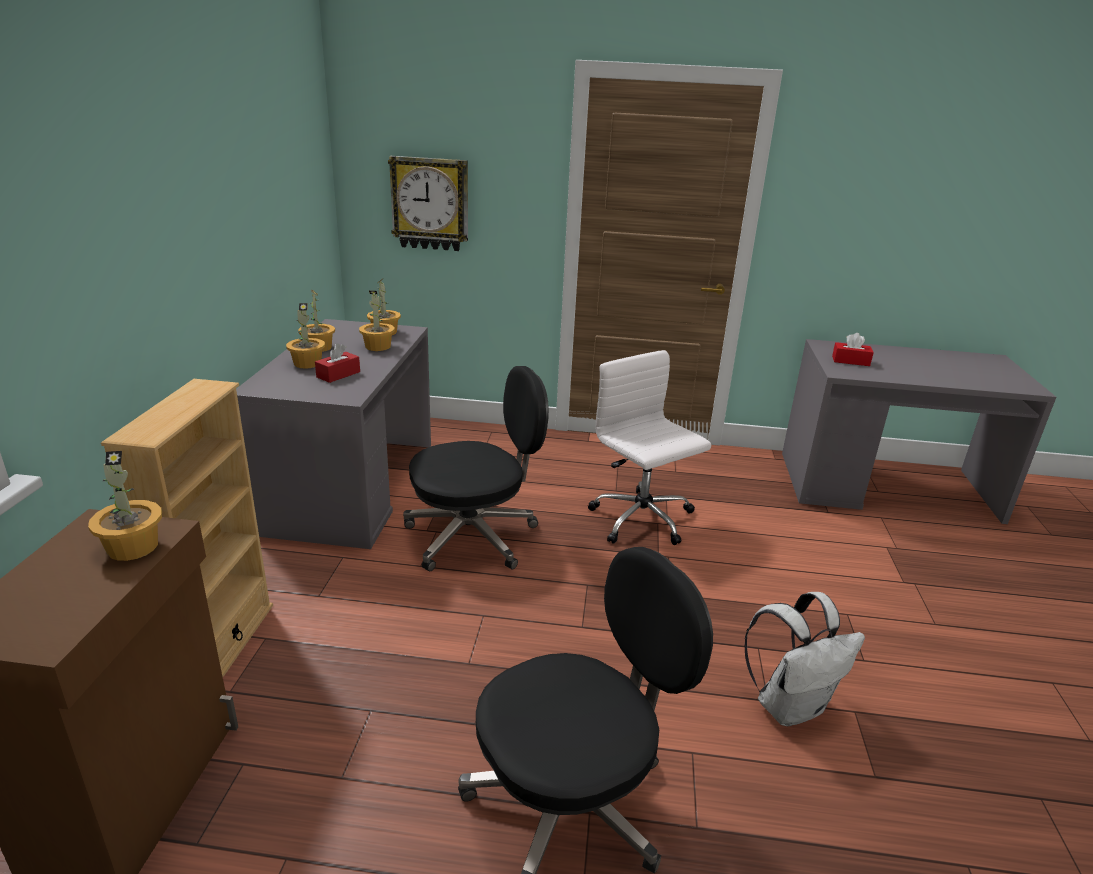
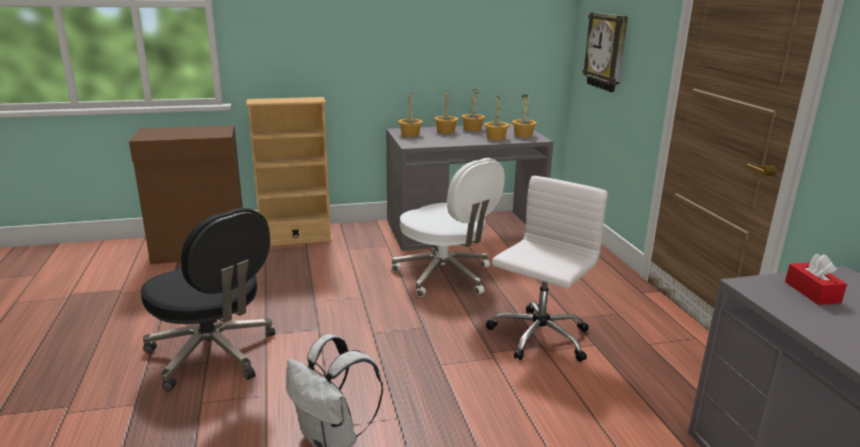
camera: 70 degrees right, 5 degrees down
potted plant [88,451,162,561] -> potted plant moved to [398,93,423,137]
red tissue box [315,344,360,383] -> none
black office chair [403,366,549,571] -> white office chair [392,158,505,297]

